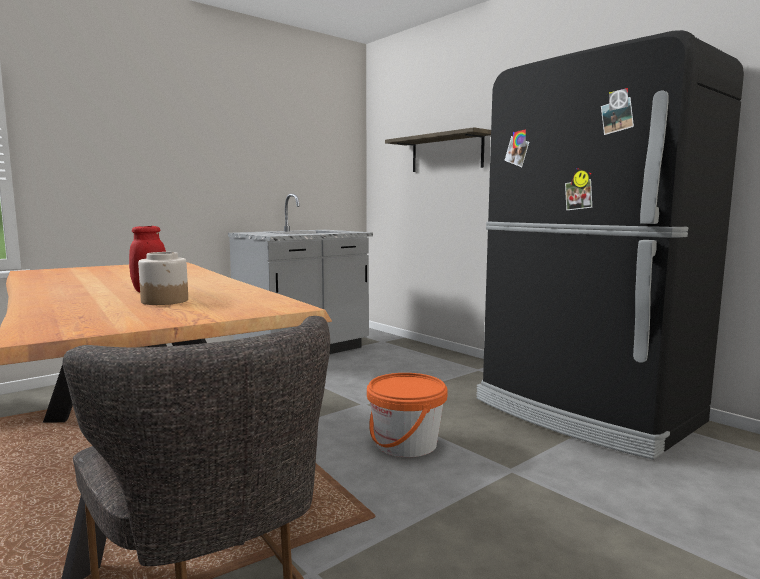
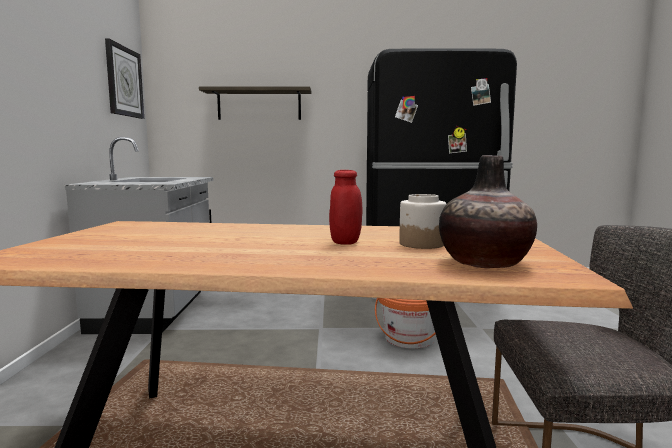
camera: 50 degrees left, 0 degrees up
none -> wall clock [105,38,144,119]
none -> vase [439,155,537,268]

